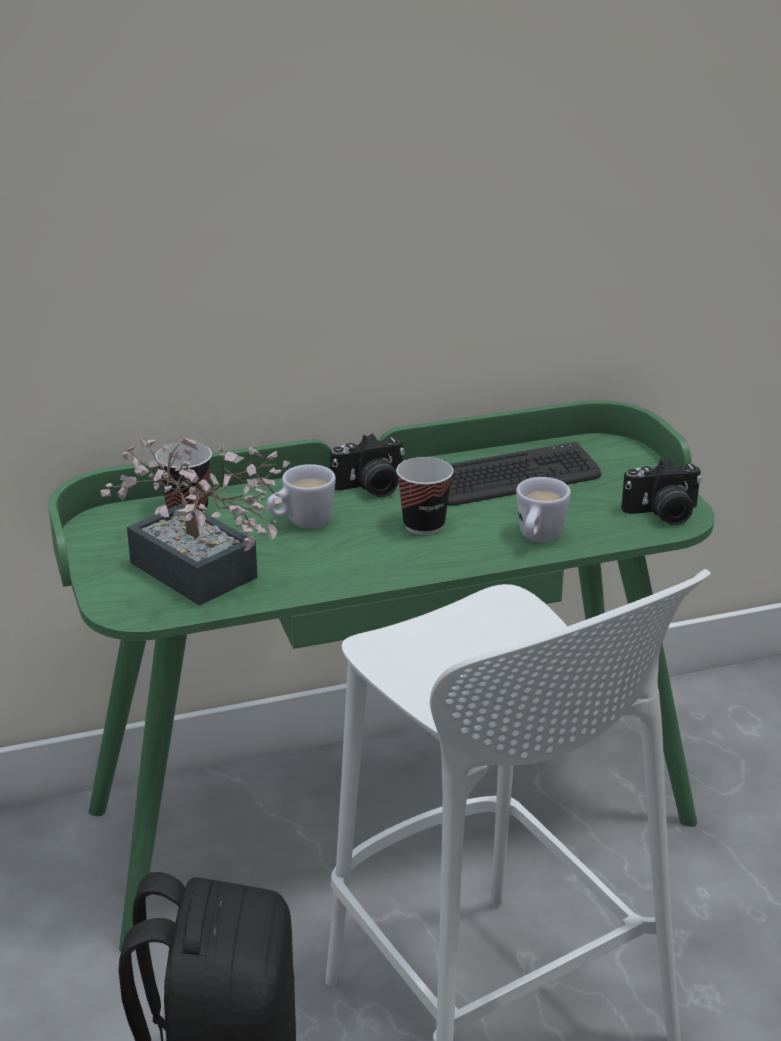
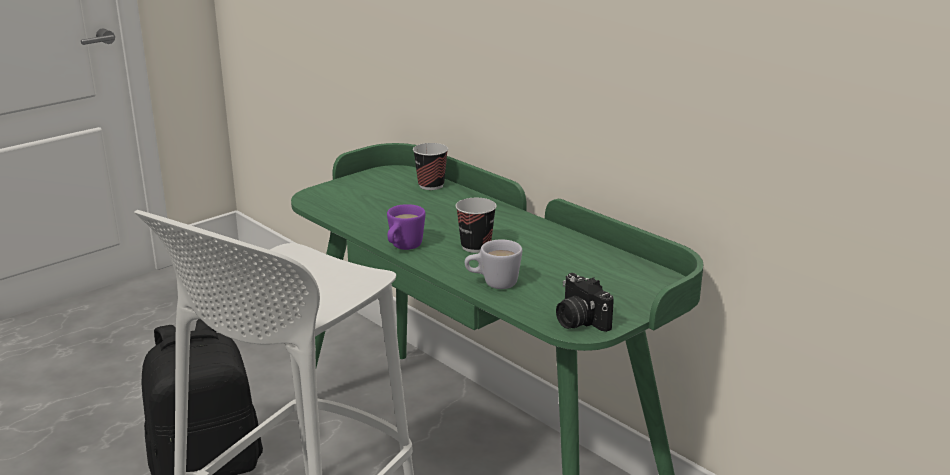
camera: 65 degrees right, 5 degrees down
potted plant [100,437,290,606] -> none
white mug [267,464,336,529] -> none
camera [330,434,405,497] -> none
keyboard [447,442,601,506] -> none
none -> purple mug [387,204,425,250]

